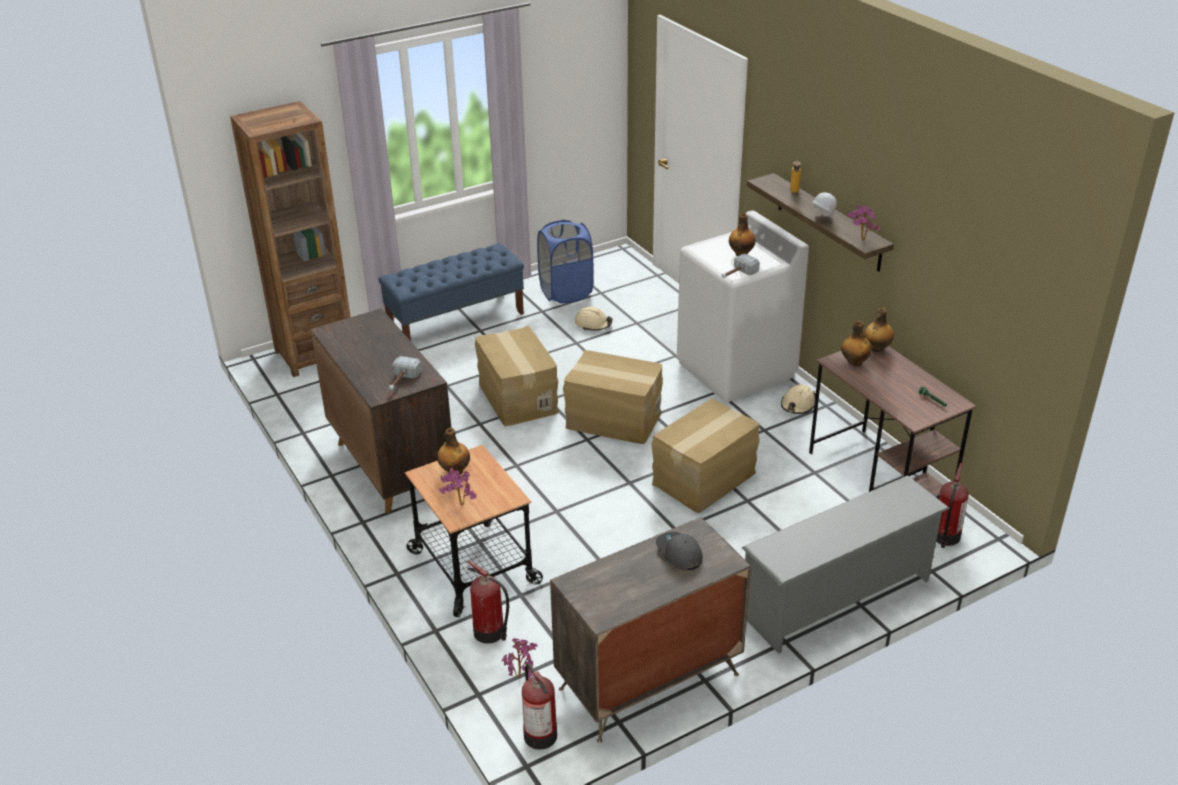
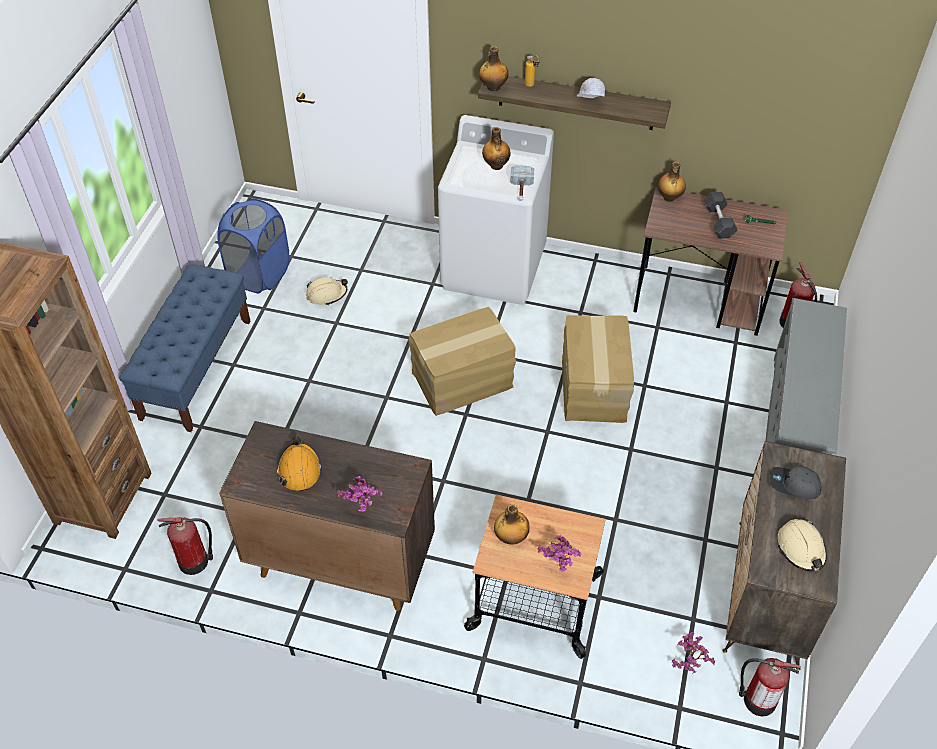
camera: 45 degrees left, 15 degrees up
hammer [389,356,422,390] -> none
fire extinguisher [467,560,509,643] -> fire extinguisher moved to [157,517,213,575]
cardboard box [475,326,558,426] -> none
beige hard hat [781,384,816,414] -> beige hard hat moved to [778,519,827,571]
bottle [841,321,872,366] -> bottle moved to [479,46,508,91]
potted plant [847,205,880,241] -> potted plant moved to [337,476,383,512]
none -> orange hard hat [277,435,322,491]
none -> grey dumbbell [704,191,737,239]

